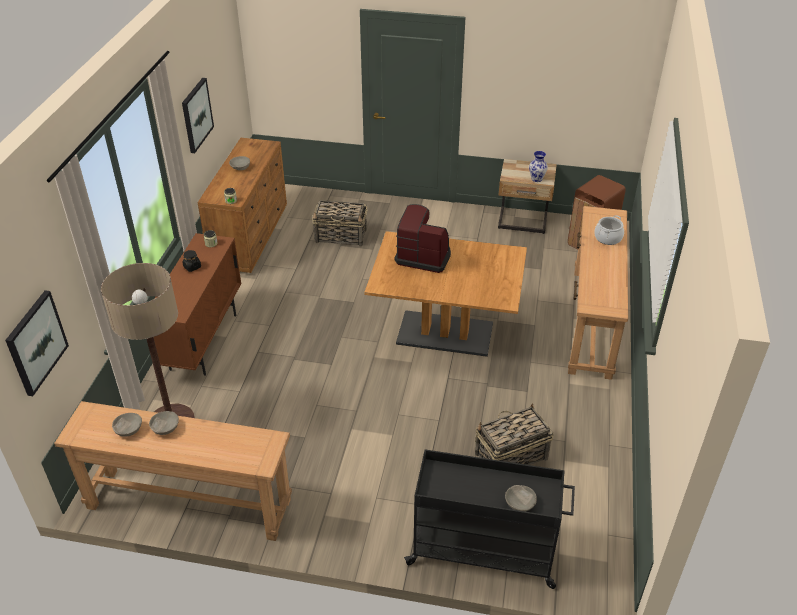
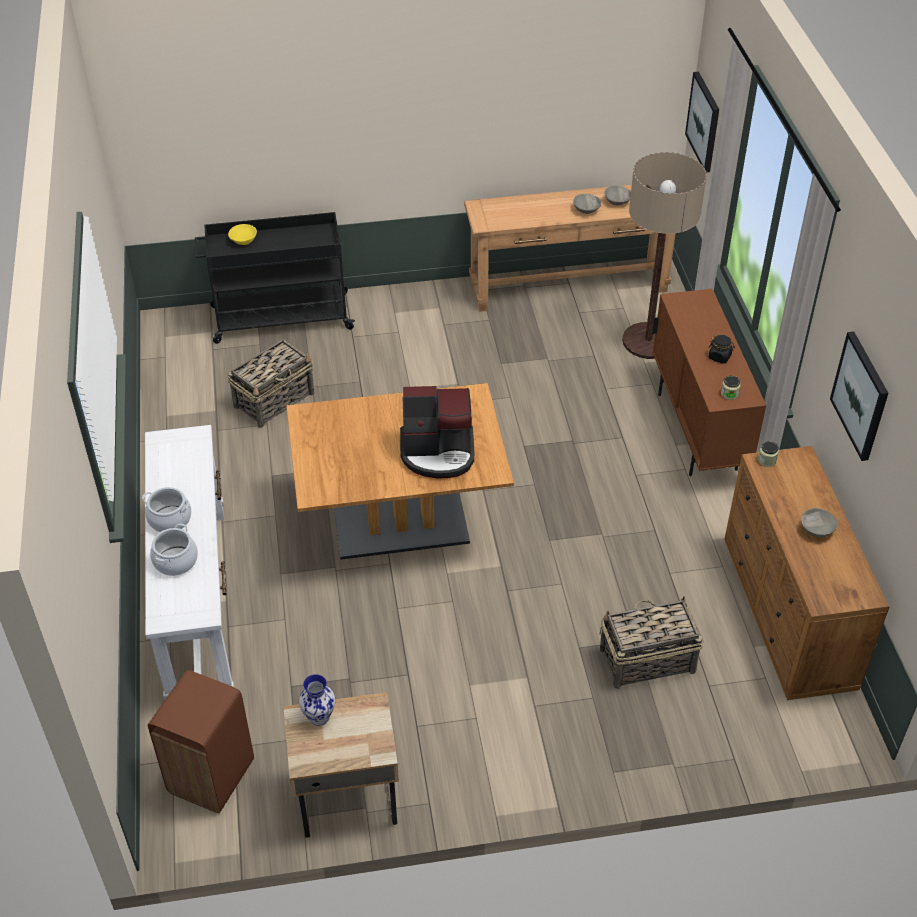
camera: 160 degrees right, 5 degrees up
grey bowl [505,485,537,512] -> yellow bowl [228,224,257,245]
brown console table [568,206,628,380] -> white console table [145,425,234,700]
none -> cooking pot [142,487,191,532]

